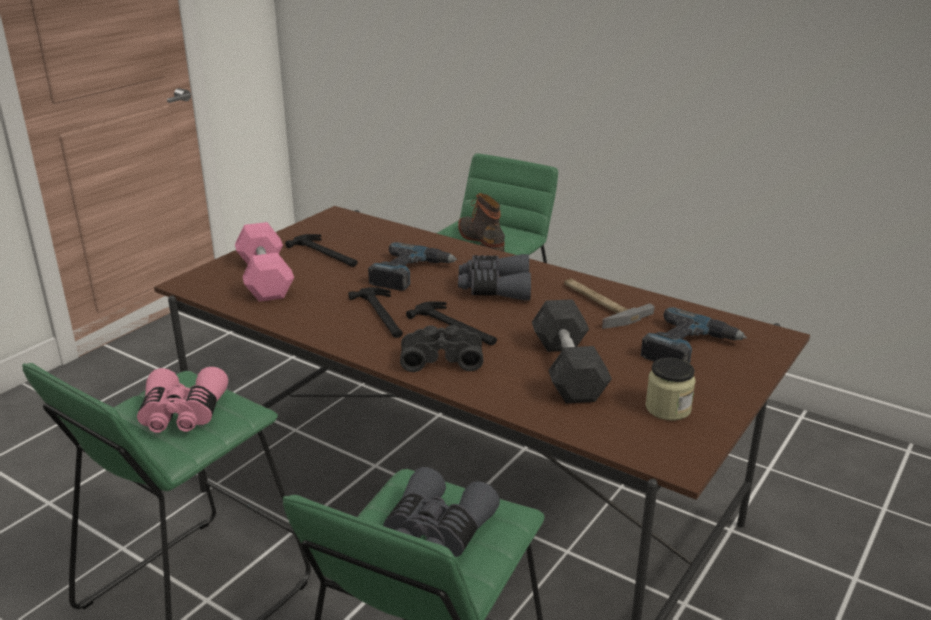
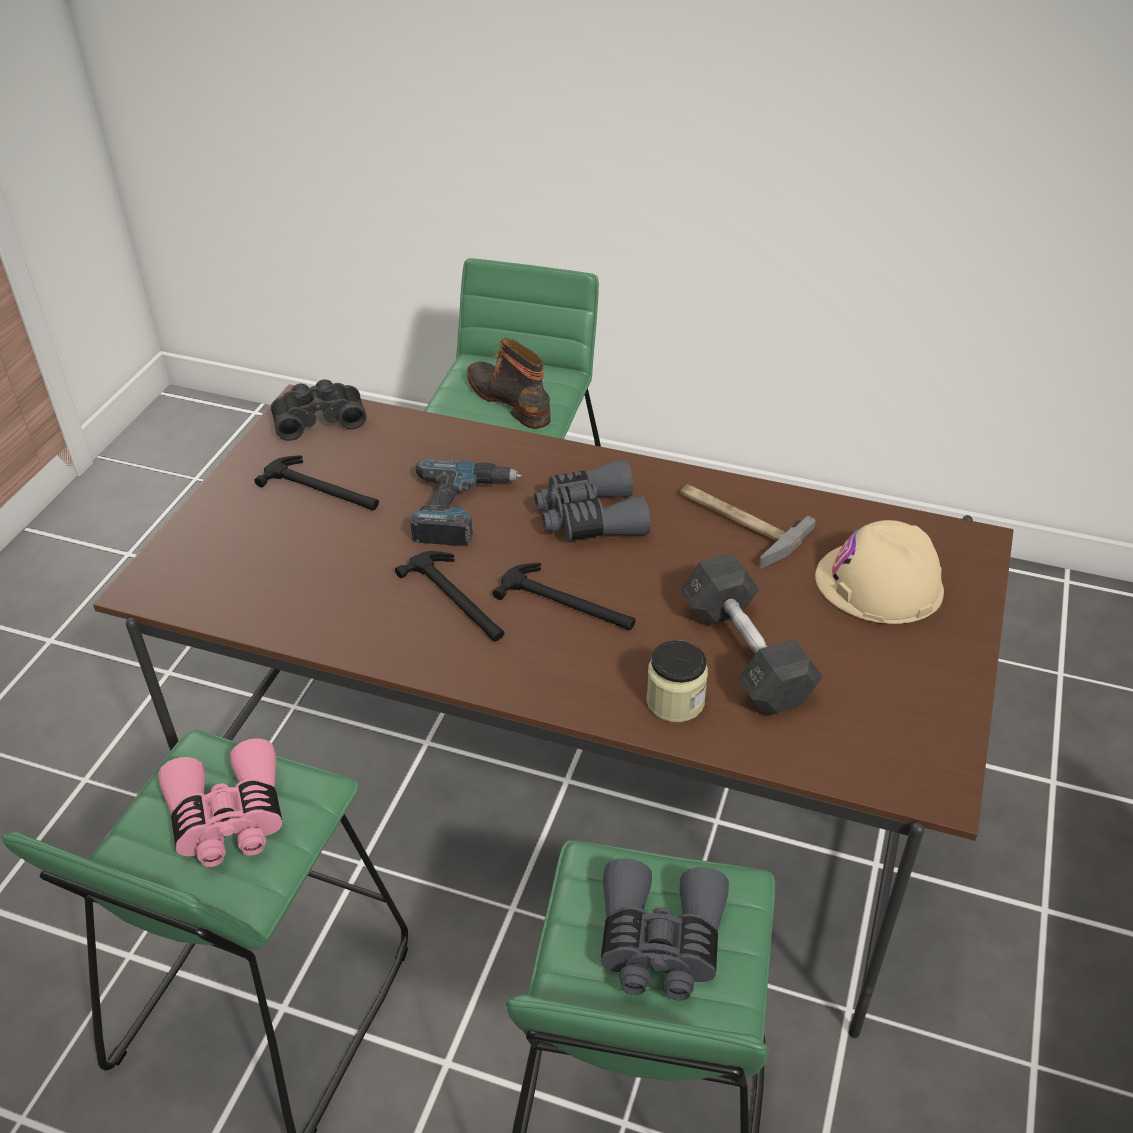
camera: 15 degrees left, 15 degrees up
pink dumbbell [235,222,294,302] -> none
black binoculars [400,325,483,372] -> black binoculars moved to [271,379,367,441]
power drill [641,307,747,363] -> beige hard hat [815,520,944,624]
jar [645,357,696,420] -> jar moved to [646,640,708,722]

